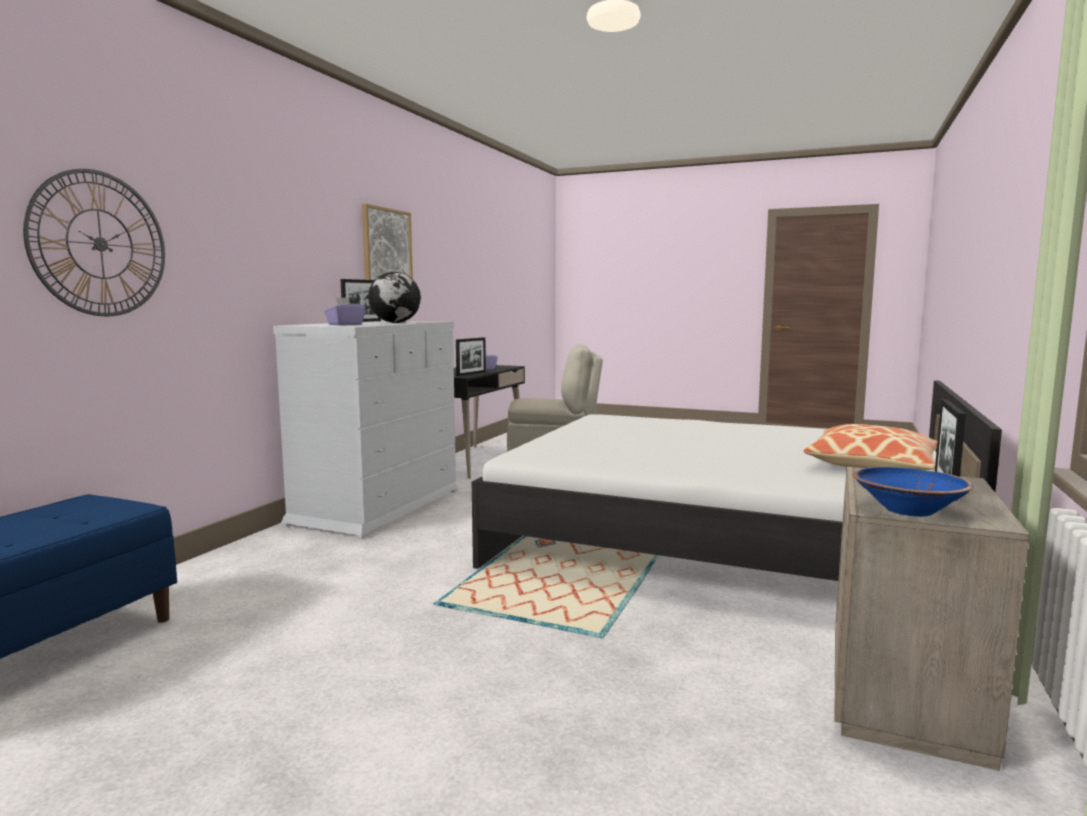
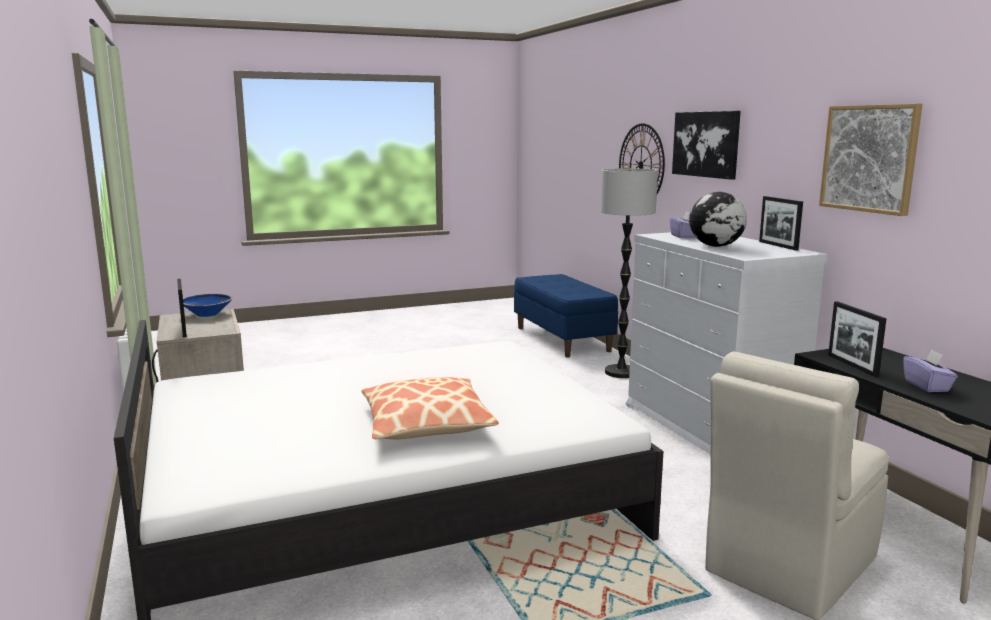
camera: 135 degrees right, 5 degrees up
pillow [803,424,937,470] -> pillow moved to [361,377,499,439]
none -> floor lamp [601,168,658,378]
none -> picture [672,111,741,180]

